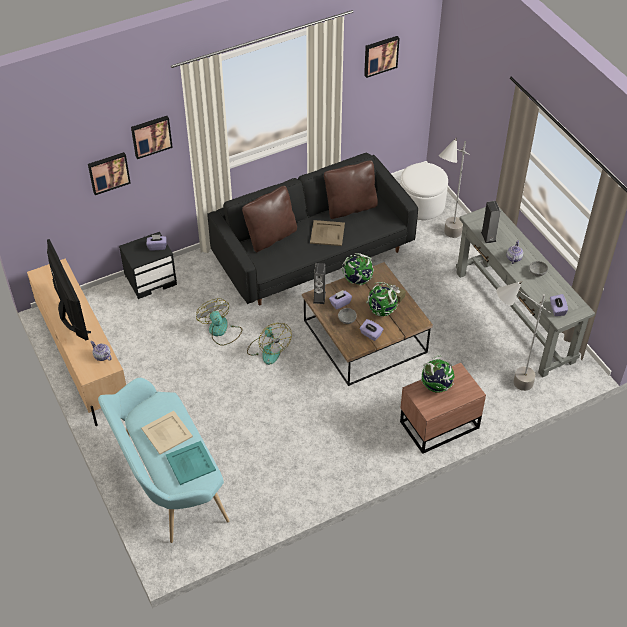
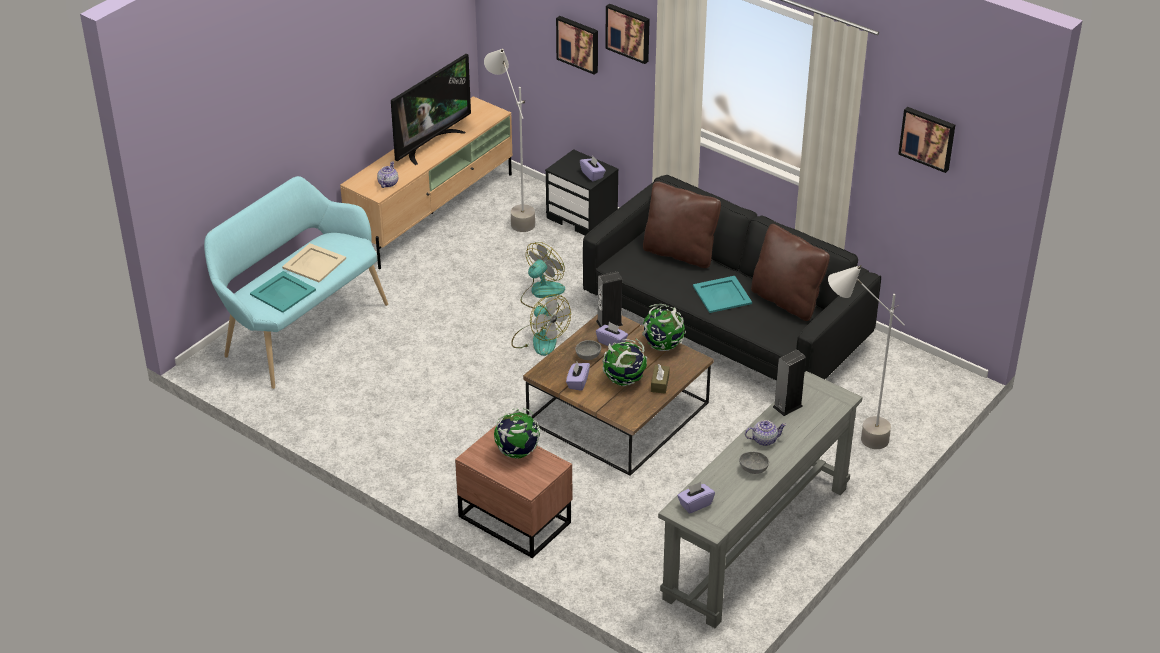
camera: 65 degrees right, 10 degrees down
fan [247,323,292,365] -> fan turned 75 degrees counterclockwise [511,294,571,356]
beige tray [310,220,345,246] -> turquoise tray [693,276,752,313]
white ottoman [400,163,448,220] -> none
grey floor lamp [497,281,551,391] -> grey floor lamp moved to [484,49,535,232]

